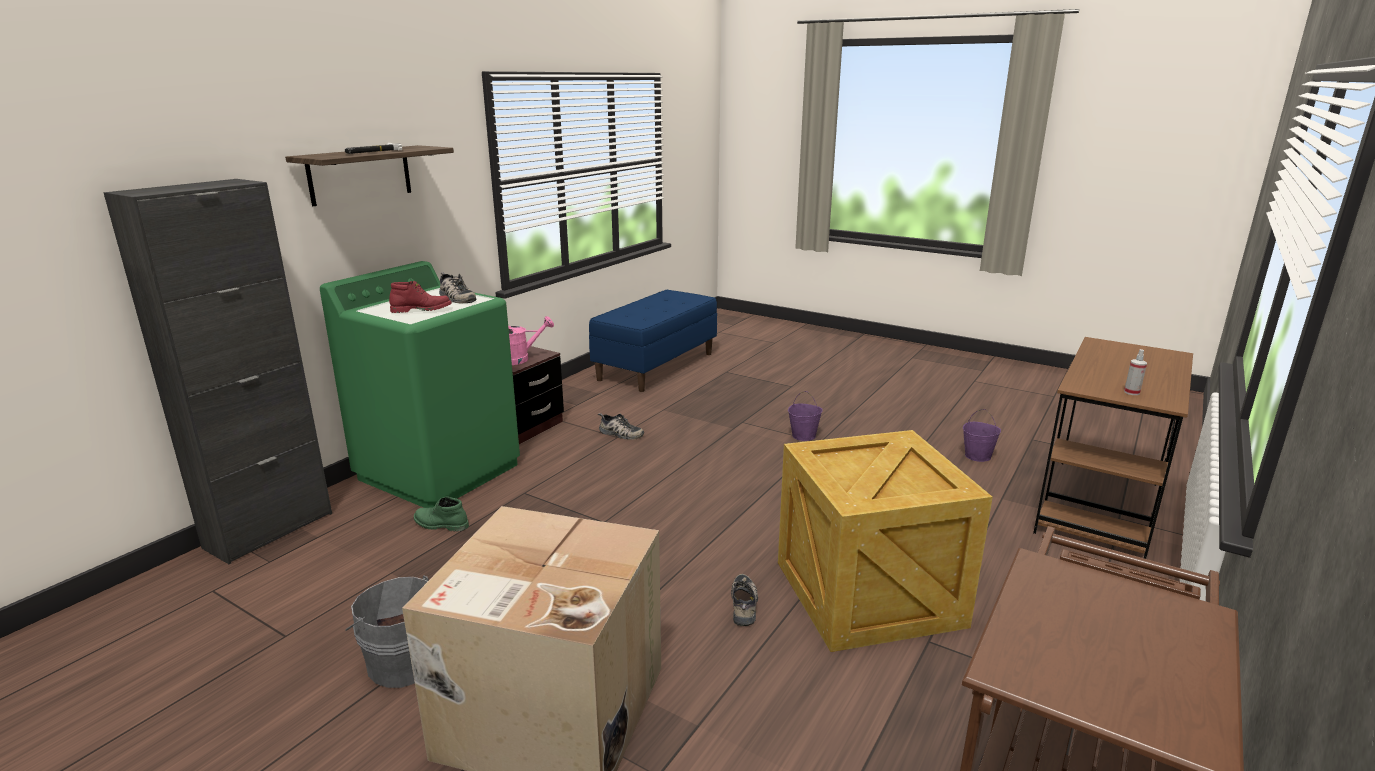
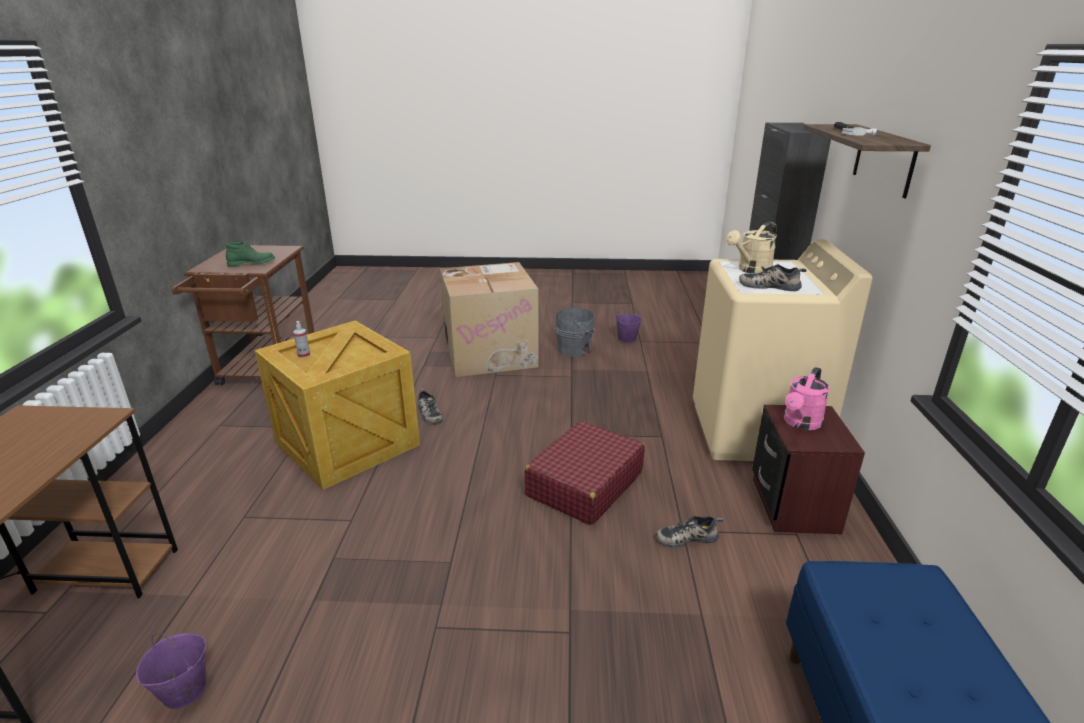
camera: 150 degrees right, 5 degrees up
green washing machine [320,261,520,508] -> beige washing machine [693,239,873,461]
red boot [389,281,452,313] -> beige watering can [726,222,777,274]
green boot [414,496,469,531] -> green boot moved to [226,241,275,267]
purple bucket [788,391,823,441] -> purple bucket moved to [616,304,642,343]
spray bottle [1124,349,1147,395] -> spray bottle moved to [293,321,310,358]
none -> red suitcase [524,421,645,525]

